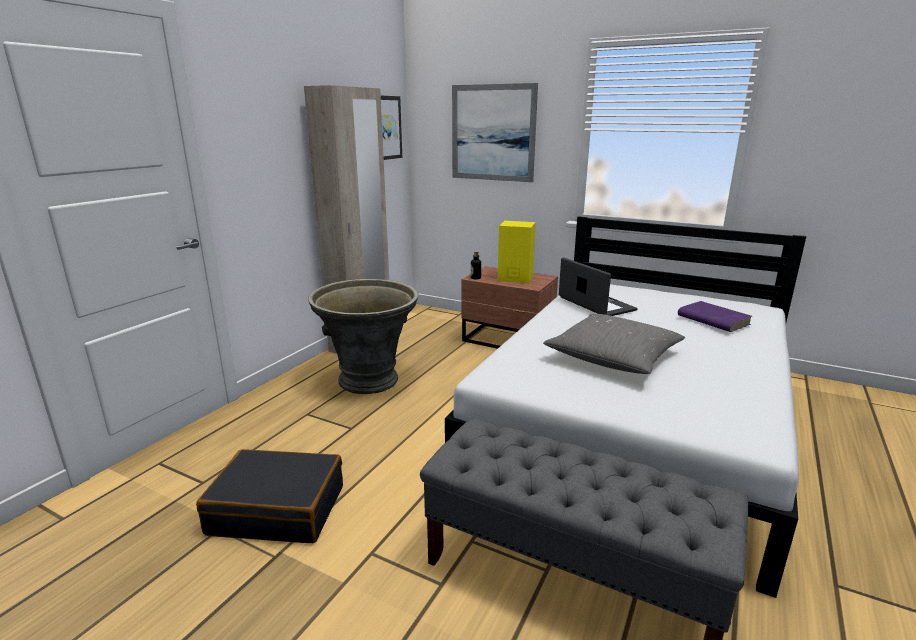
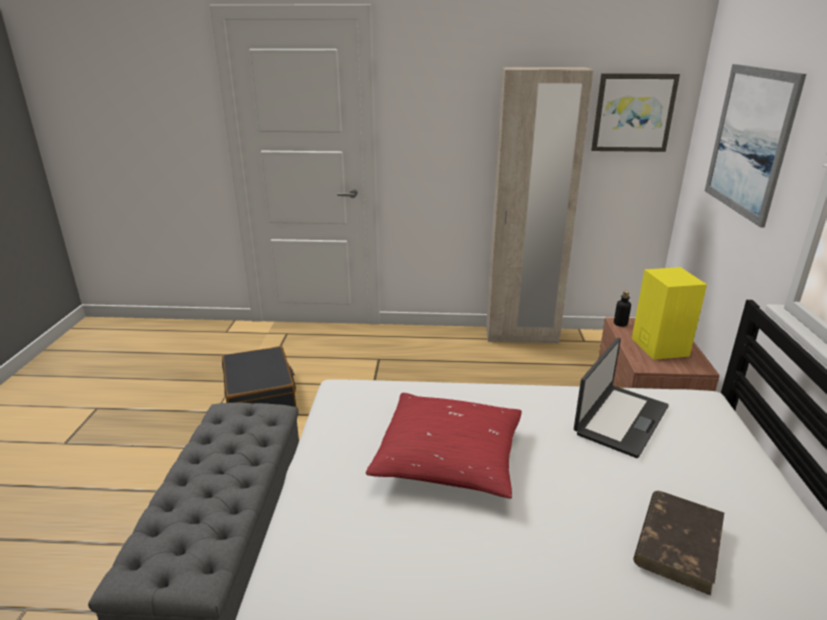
camera: 65 degrees right, 5 degrees up
grey planter [308,279,418,394] -> none
grey pillow [543,314,685,374] -> red pillow [366,393,522,499]
purple book [678,301,752,332] -> brown book [633,491,724,596]

